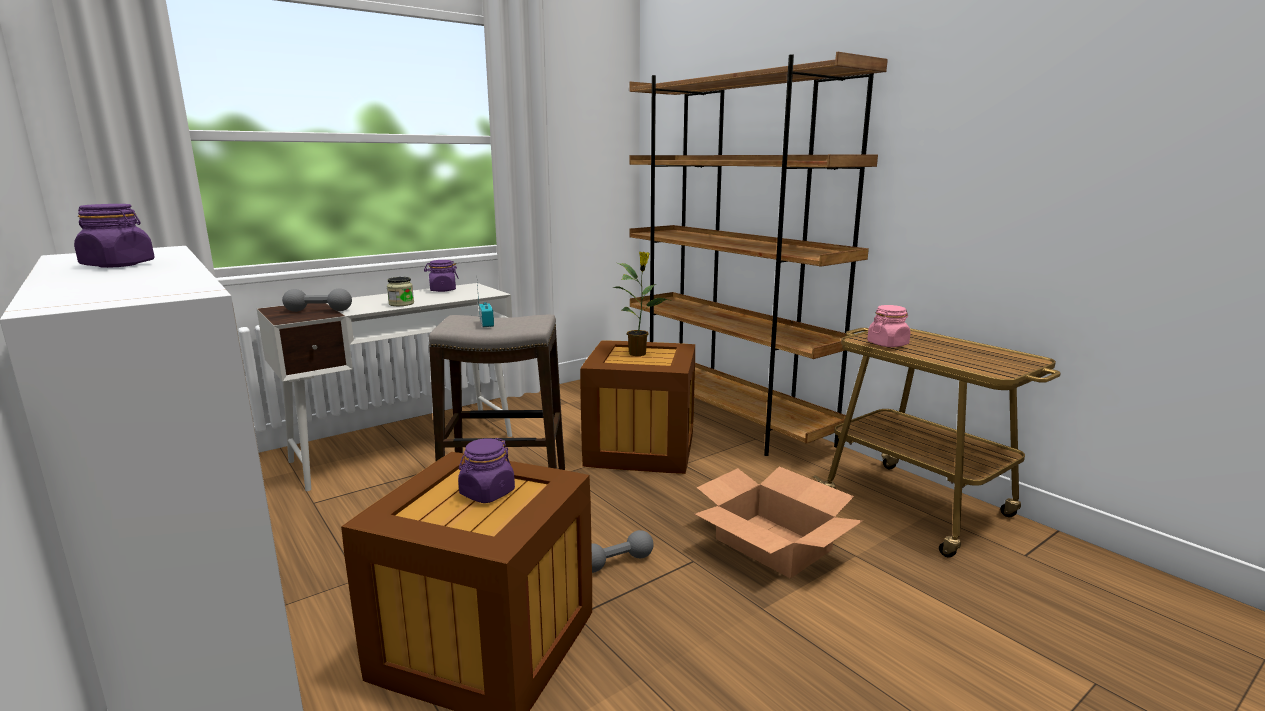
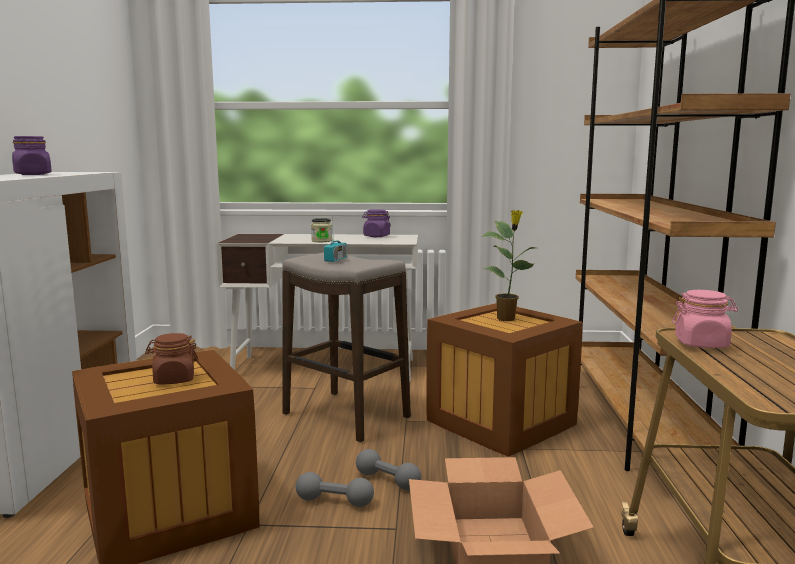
camera: 40 degrees right, 5 degrees down
grey dumbbell [282,289,352,312] -> grey dumbbell moved to [356,449,421,490]
purple jar [458,438,515,503] -> brown jar [145,333,199,384]

